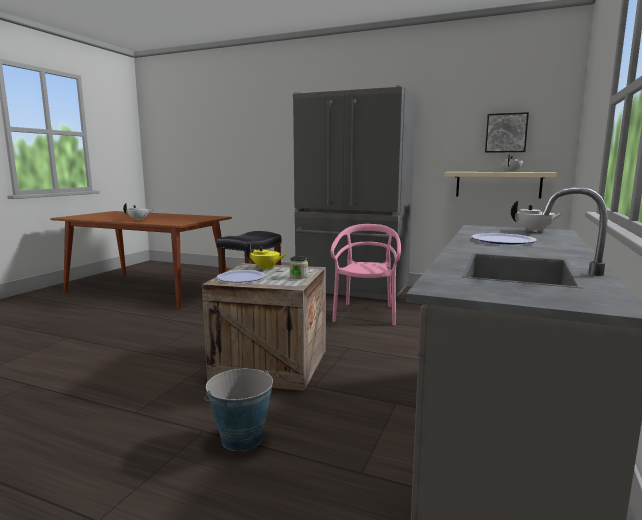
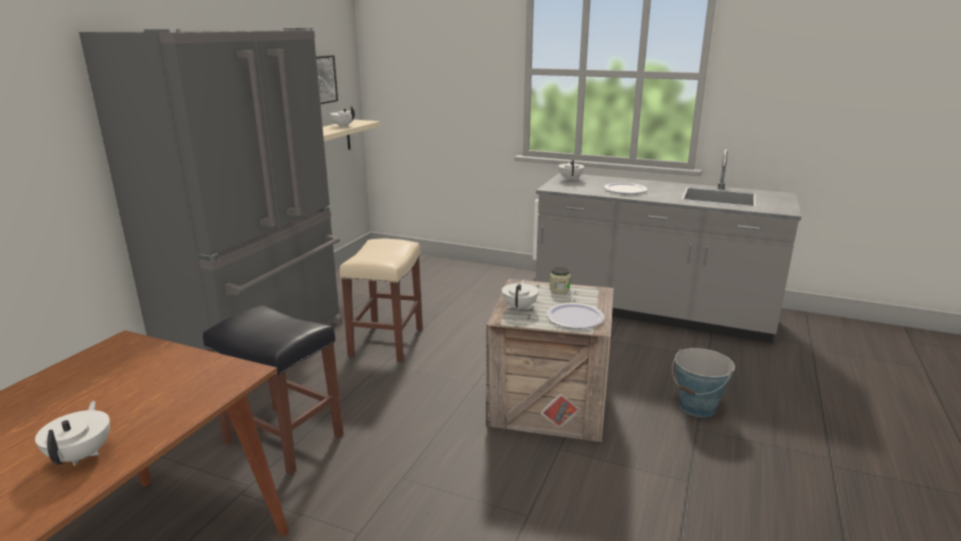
camera: 90 degrees left, 10 degrees up
yellow teapot [246,243,287,270] -> white teapot [502,280,538,312]
pink chair [331,224,401,326] -> beige stool [340,239,423,362]

